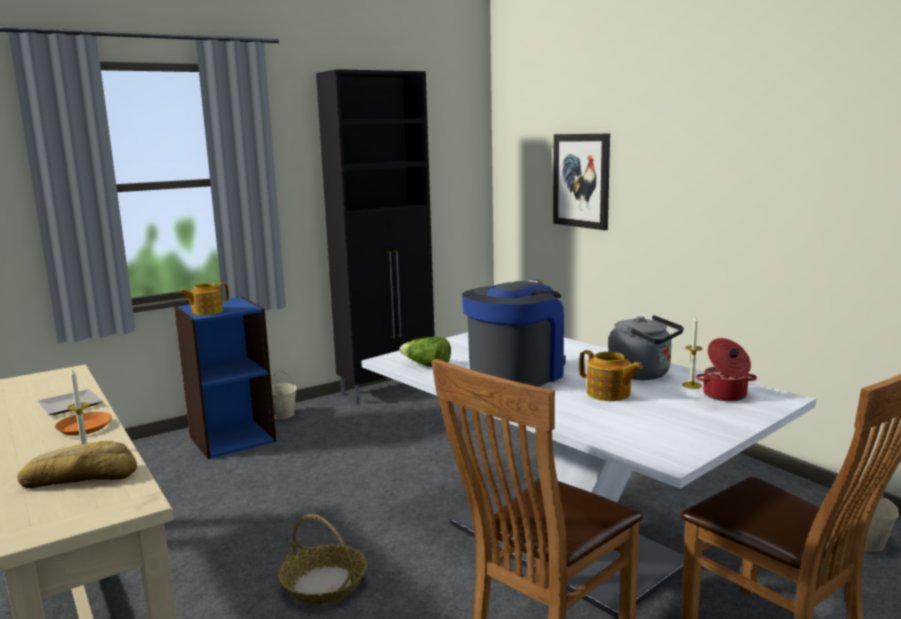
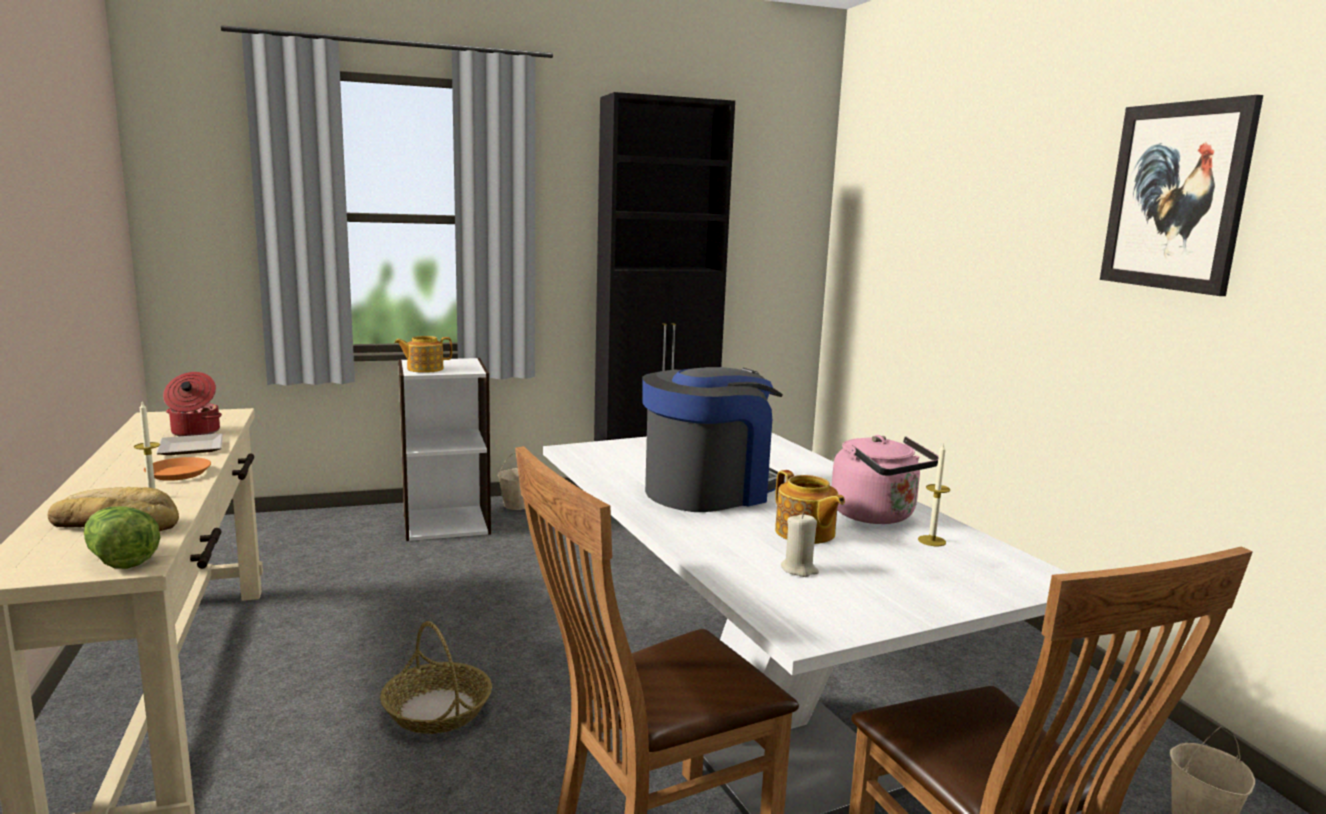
camera: 15 degrees right, 0 degrees up
blue bookcase [174,297,276,459] -> white bookcase [398,358,491,541]
lettuce [400,337,451,367] -> lettuce moved to [84,506,160,569]
picture [553,134,610,230] -> picture moved to [1100,95,1263,296]
grey kettle [609,315,684,380] -> pink kettle [832,435,939,524]
cooking pot [696,338,757,401] -> cooking pot moved to [163,372,222,436]
none -> beige candle [781,513,819,577]

